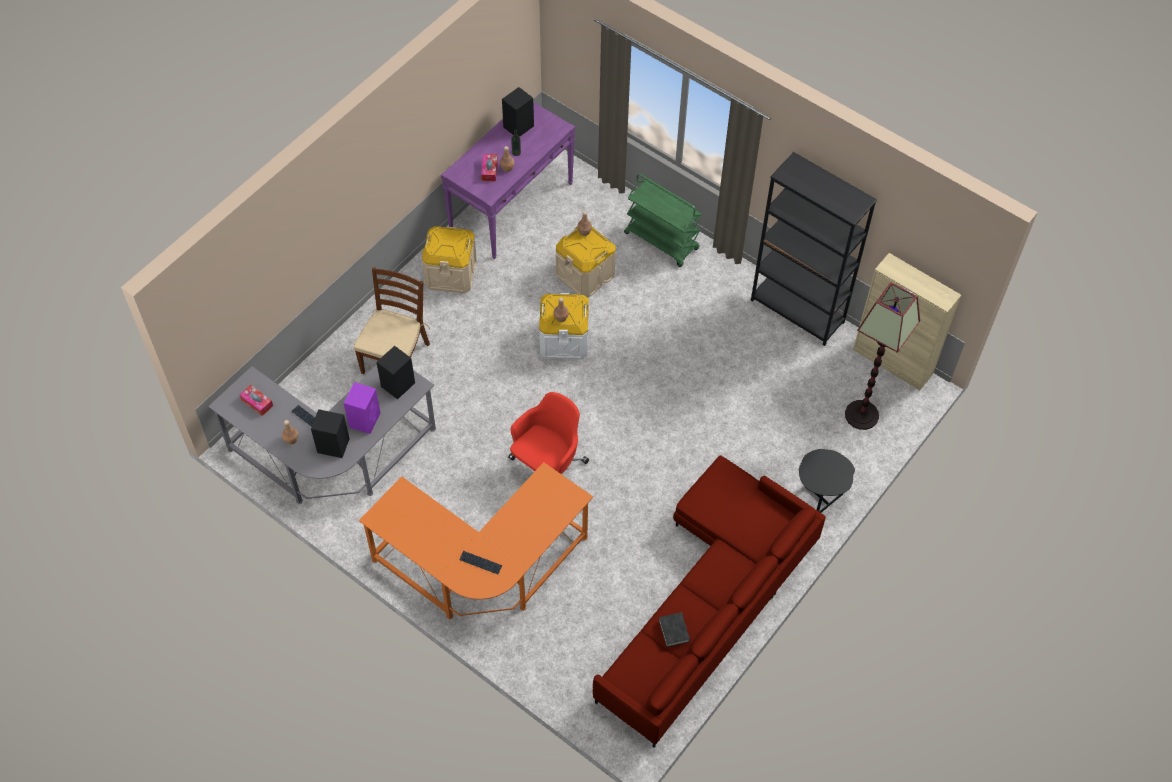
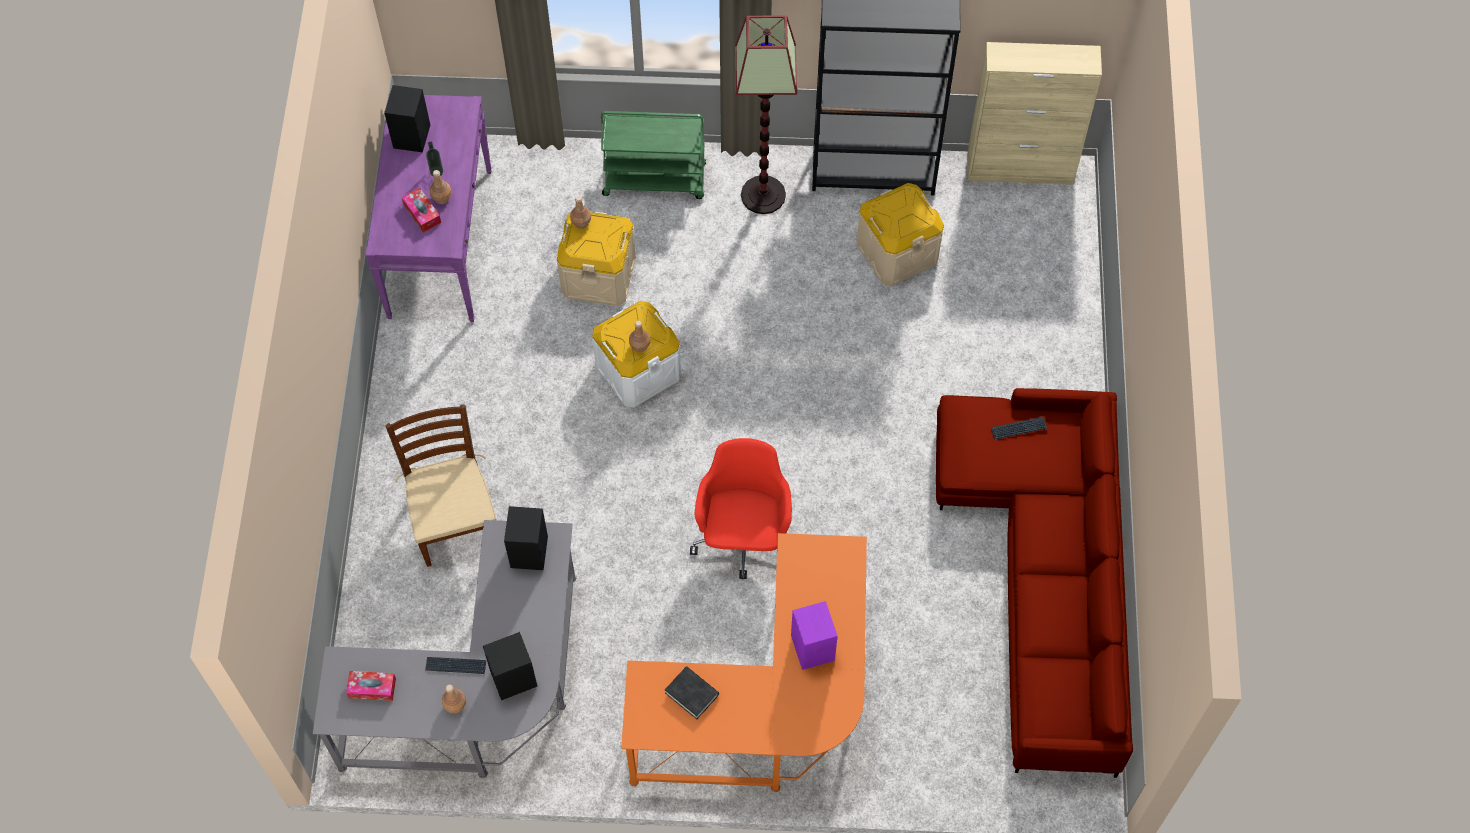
camera: 35 degrees left, 5 degrees up
purple speaker [344,382,381,434] -> purple speaker moved to [791,601,838,670]
beige storage box [422,226,477,293] -> beige storage box moved to [856,183,944,286]
keyboard [459,551,502,574] -> keyboard moved to [991,416,1047,440]
black book [659,612,690,647] -> black book moved to [665,666,719,719]
black side table [799,449,855,513] -> none
floor lamp [845,282,920,430] -> floor lamp moved to [735,15,797,214]

